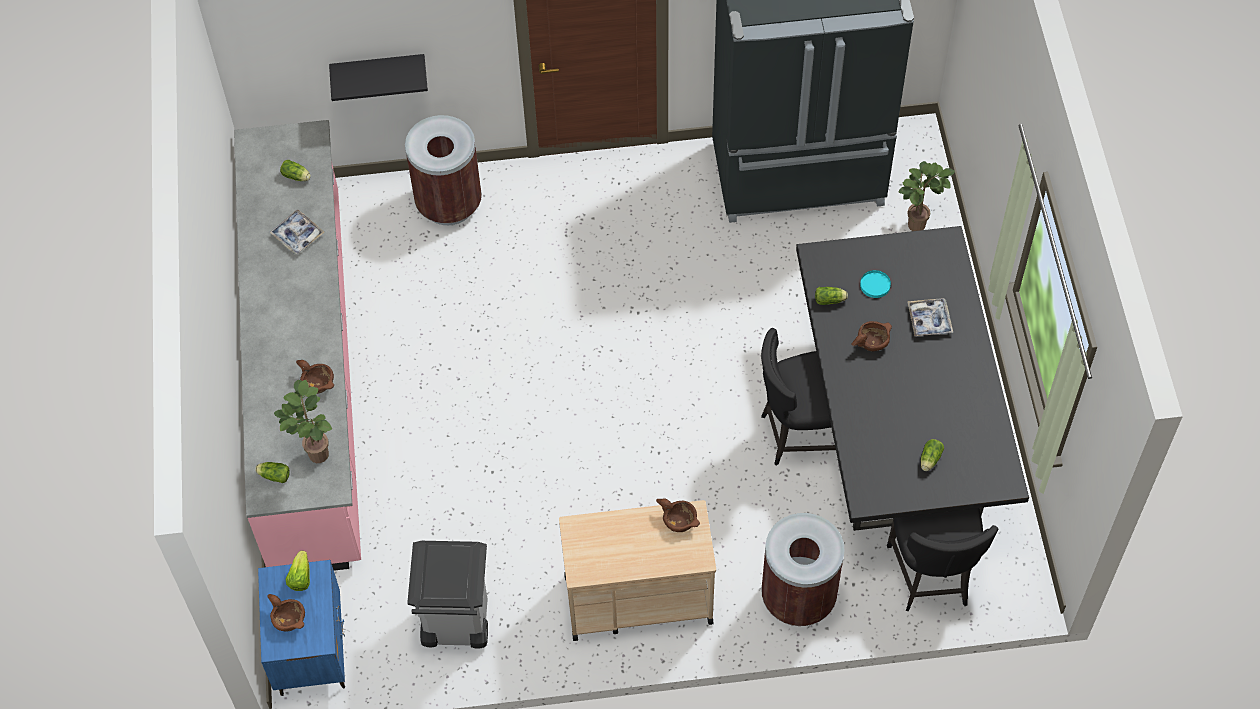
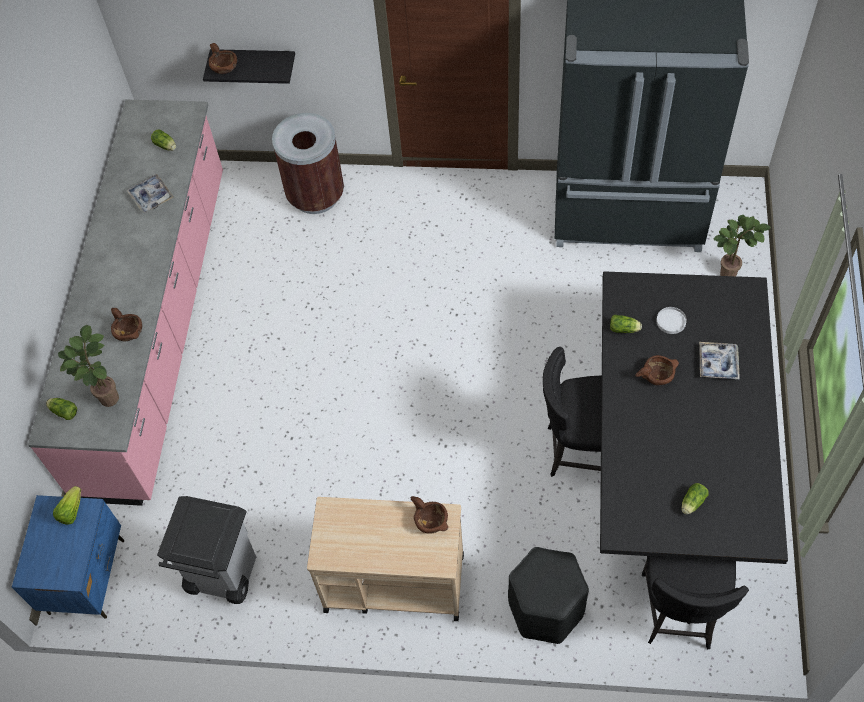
camera: 15 degrees right, 0 degrees up
brown bowl [268,594,305,632] -> brown bowl moved to [209,43,237,74]
brown trash can [761,513,845,626] -> black stool [508,547,589,644]
turquoise plate [860,270,891,298] -> white plate [656,307,687,334]

